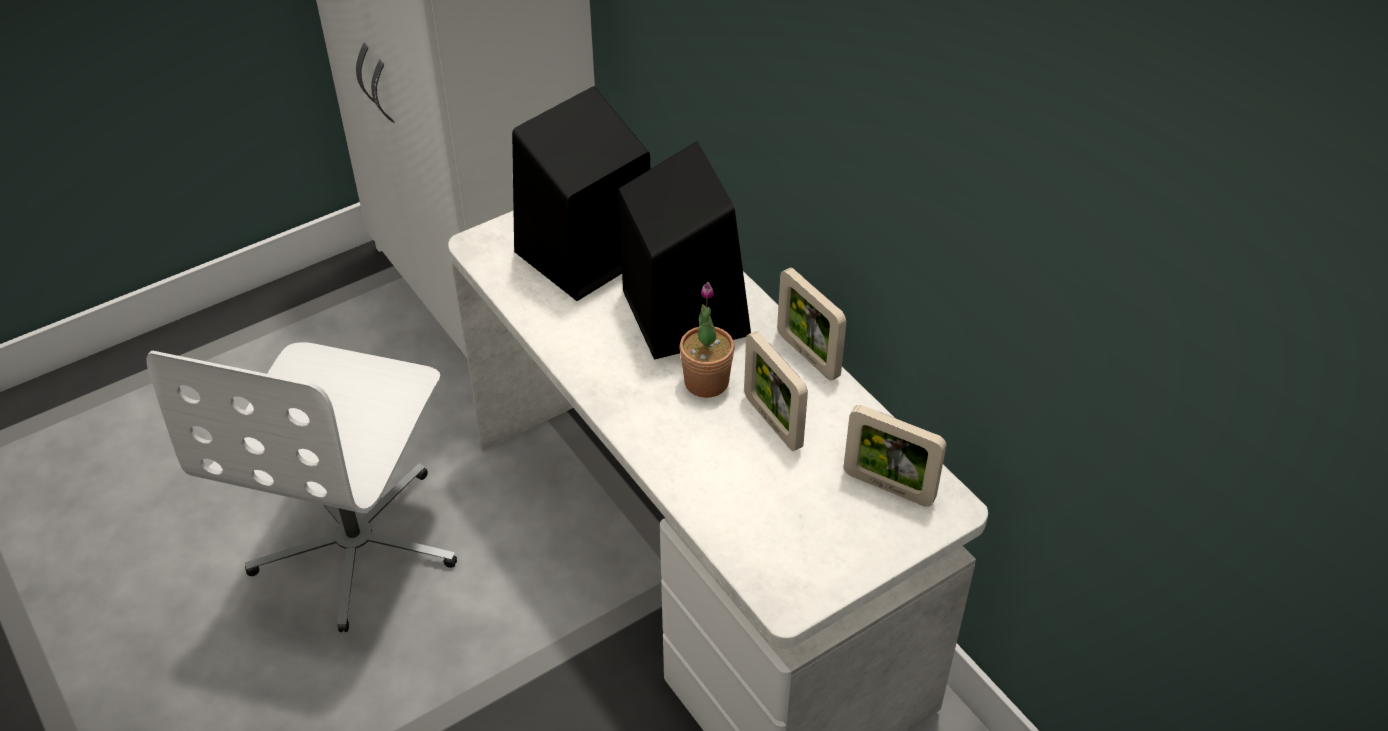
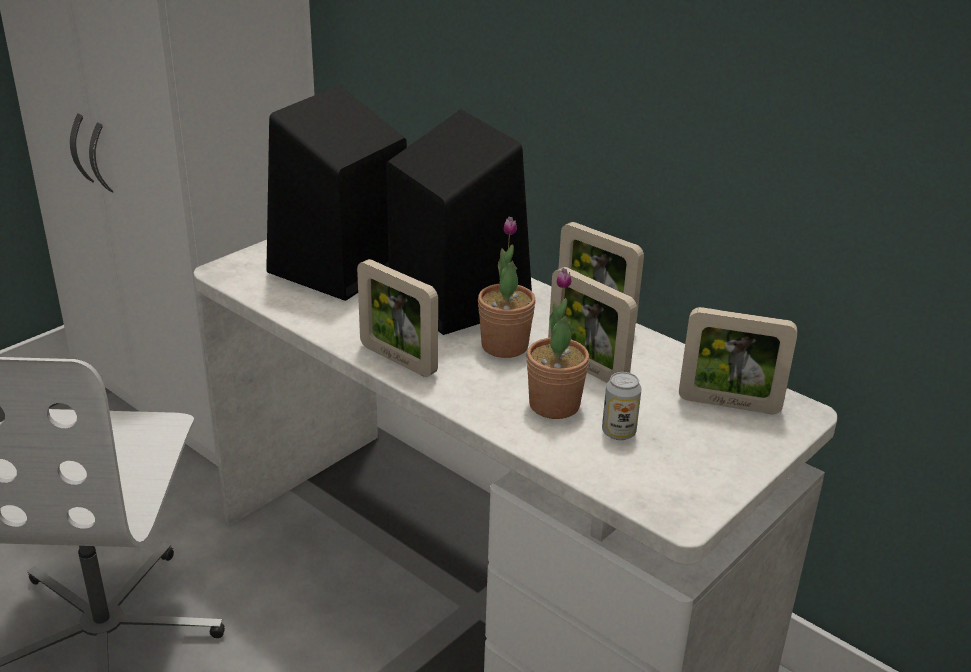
camera: 15 degrees left, 15 degrees down
none -> picture frame [357,259,438,377]
none -> potted plant [526,268,589,419]
none -> can [602,372,642,440]

